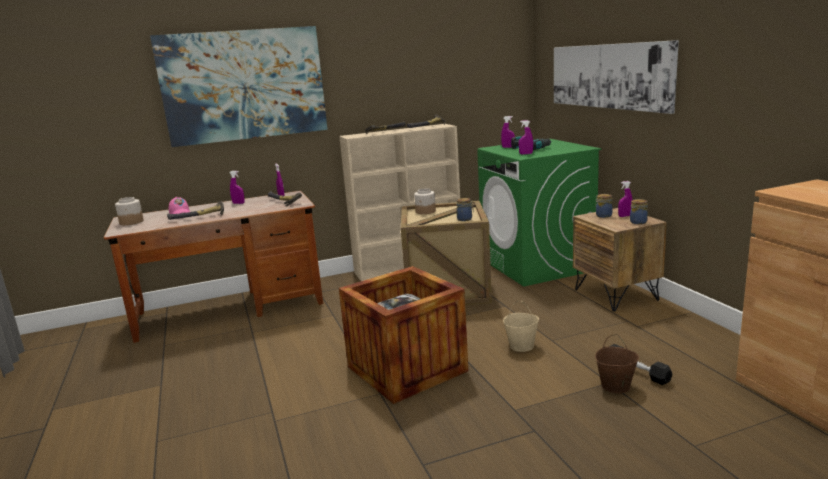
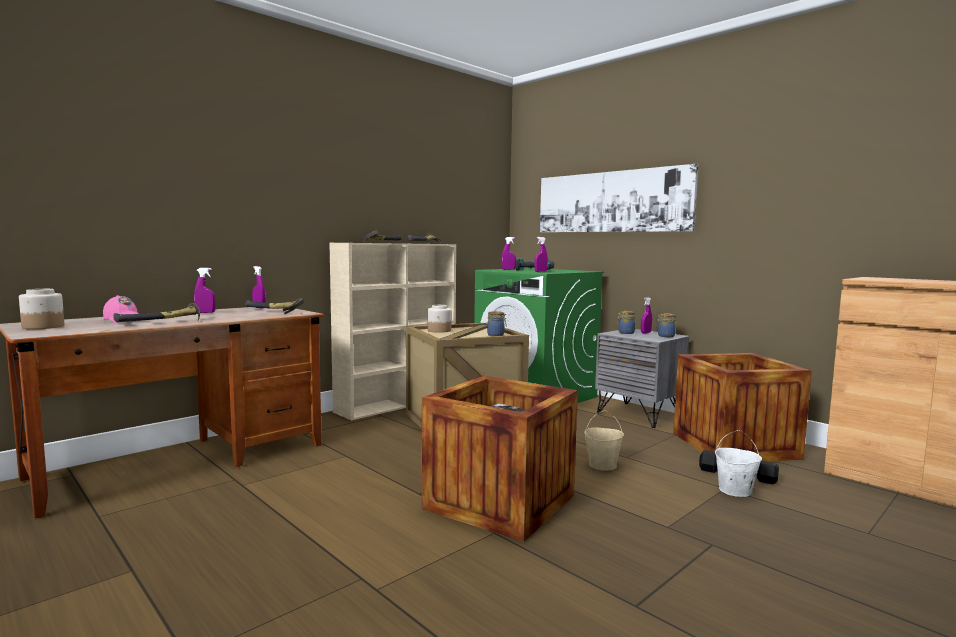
camera: 25 degrees left, 10 degrees down
picture [150,26,328,147] -> none
brown nightstand [573,208,667,311] -> grey nightstand [595,329,689,428]
brown bucket [595,334,639,393] -> white bucket [715,430,762,497]
none -> crate [673,353,812,462]

